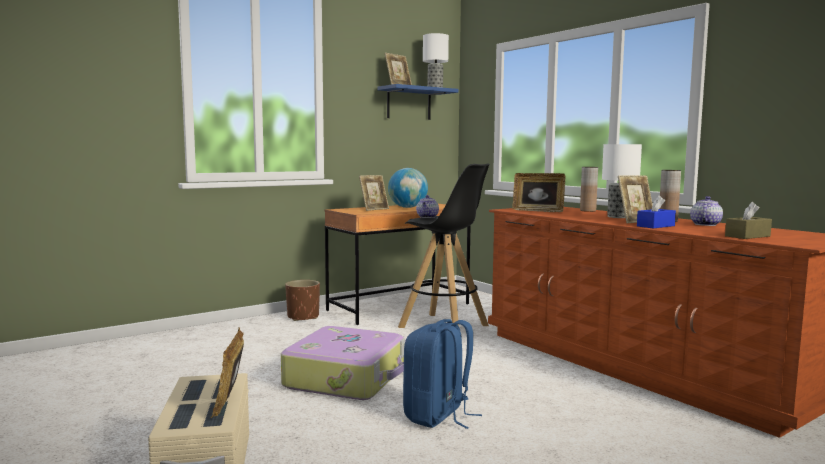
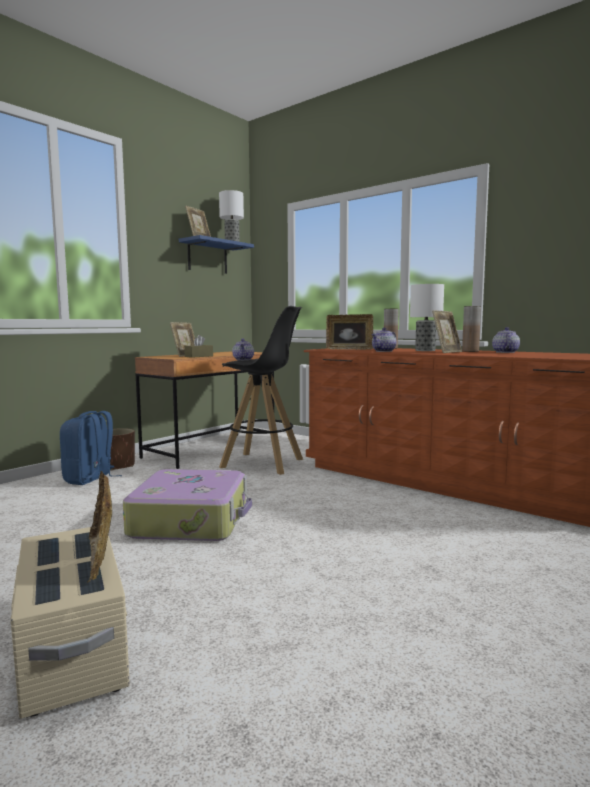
camera: 15 degrees left, 0 degrees up
globe [388,168,428,208] -> none
blue backpack [403,319,482,429] -> blue backpack moved to [60,411,122,485]
blue tissue box [637,196,676,229] -> none
brown tissue box [725,202,772,239] -> brown tissue box moved to [184,335,213,358]
none -> teapot [372,328,396,352]

